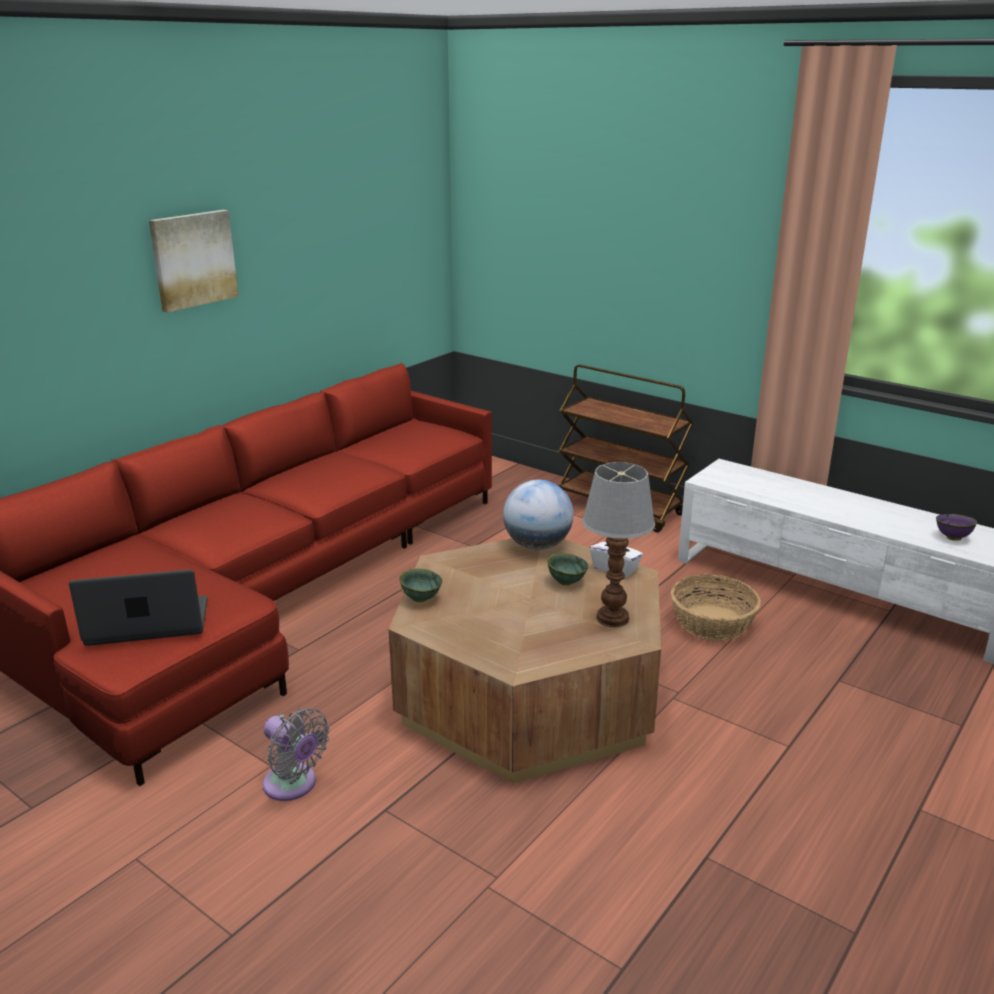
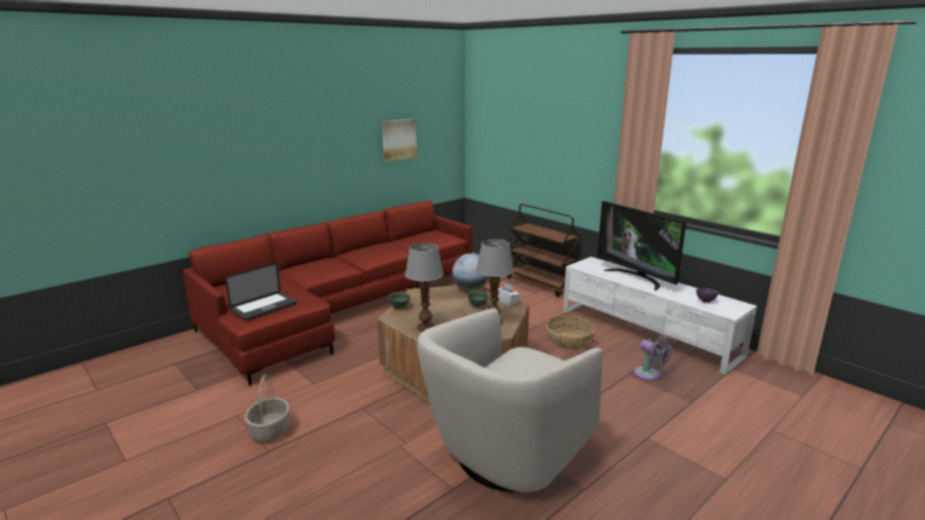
camera: 10 degrees right, 5 degrees down
laptop [69,569,208,646] -> laptop turned 135 degrees clockwise [225,263,297,321]
picture [149,210,238,313] -> picture moved to [382,119,417,162]
grey fan [263,708,330,801] -> grey fan moved to [634,335,673,381]
none -> basket [245,374,290,442]
none -> table lamp [405,243,444,332]
none -> beige armchair [417,308,603,492]
none -> television [597,201,686,290]

